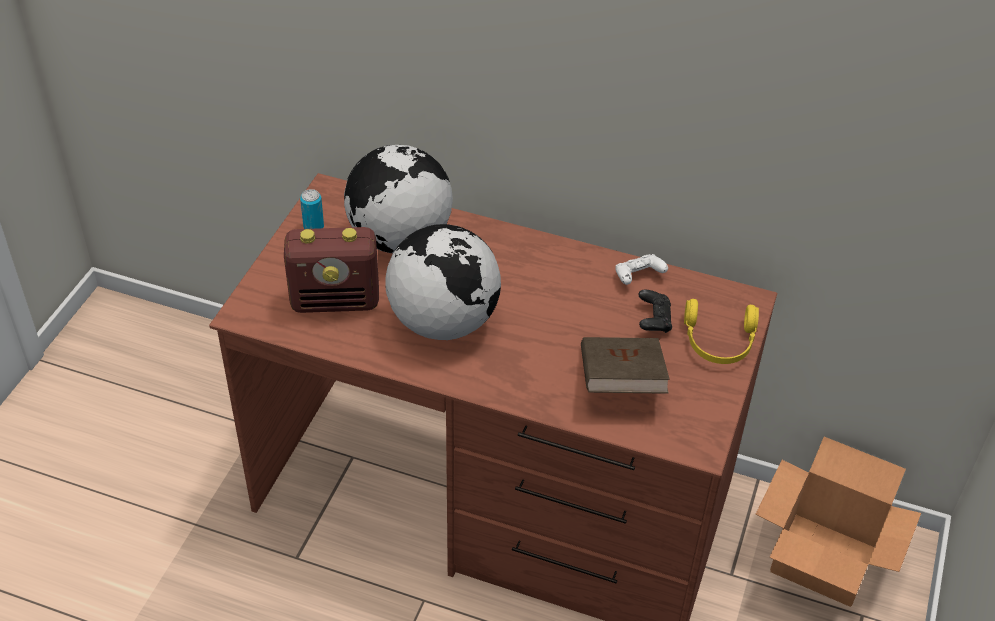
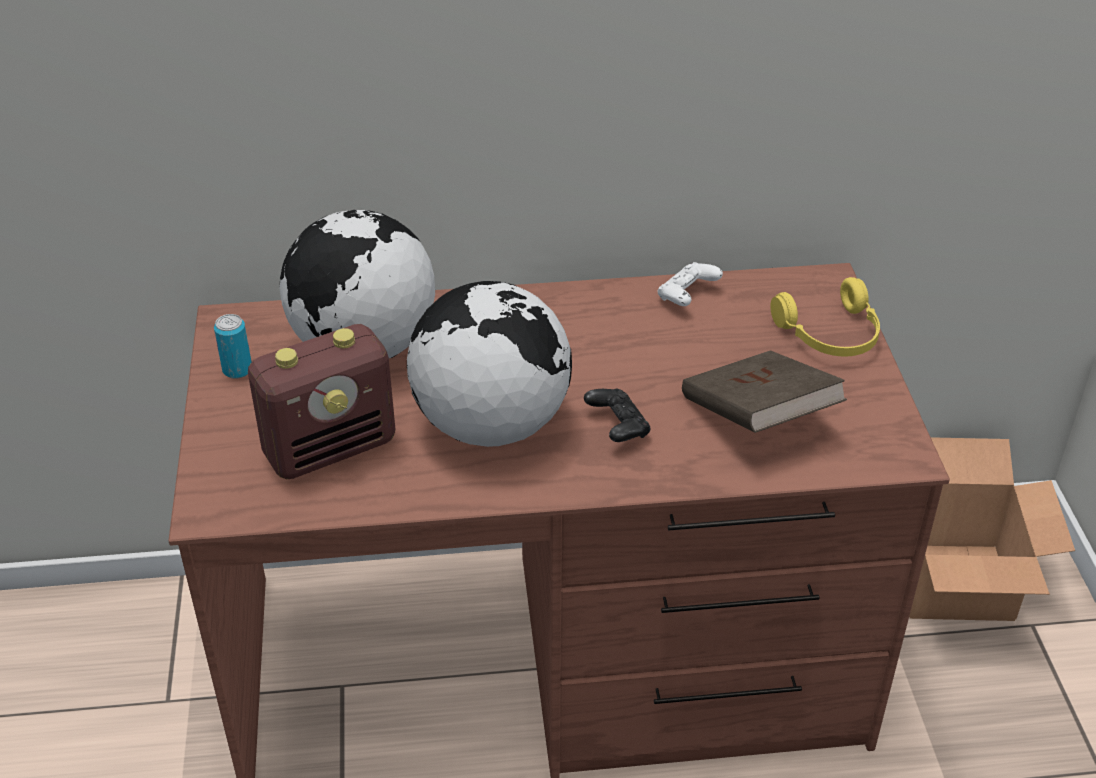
camera: 25 degrees left, 5 degrees down
black game controller [638,290,672,333] -> black game controller moved to [584,389,651,442]

